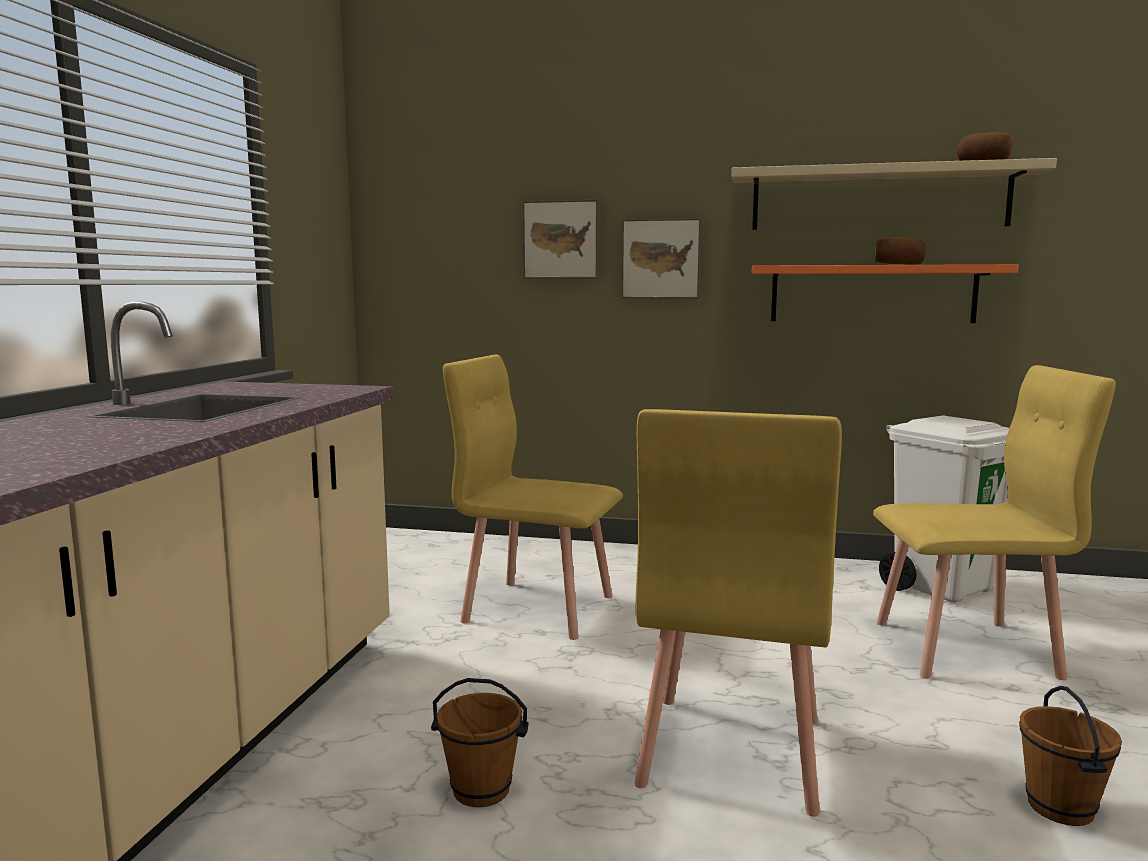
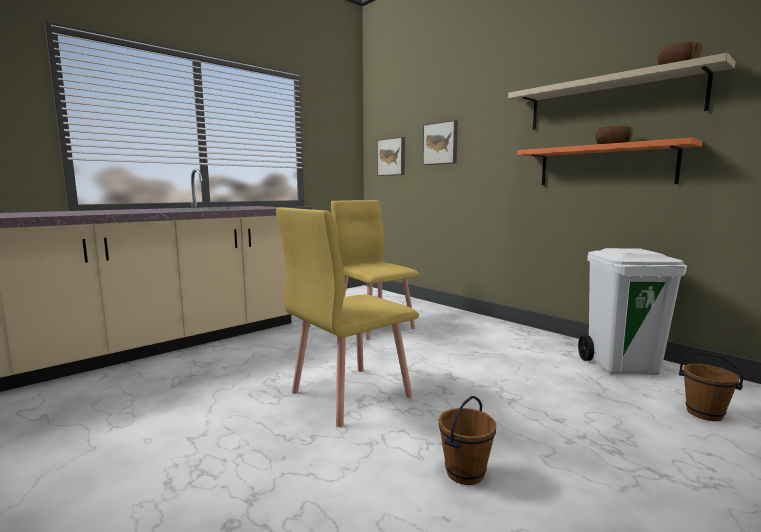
camera: 35 degrees right, 0 degrees up
brown bucket [431,678,529,807] -> brown bucket moved to [679,352,744,421]
picture [621,218,701,299] -> picture moved to [377,137,405,176]
yellow chair [873,365,1116,680] -> none

